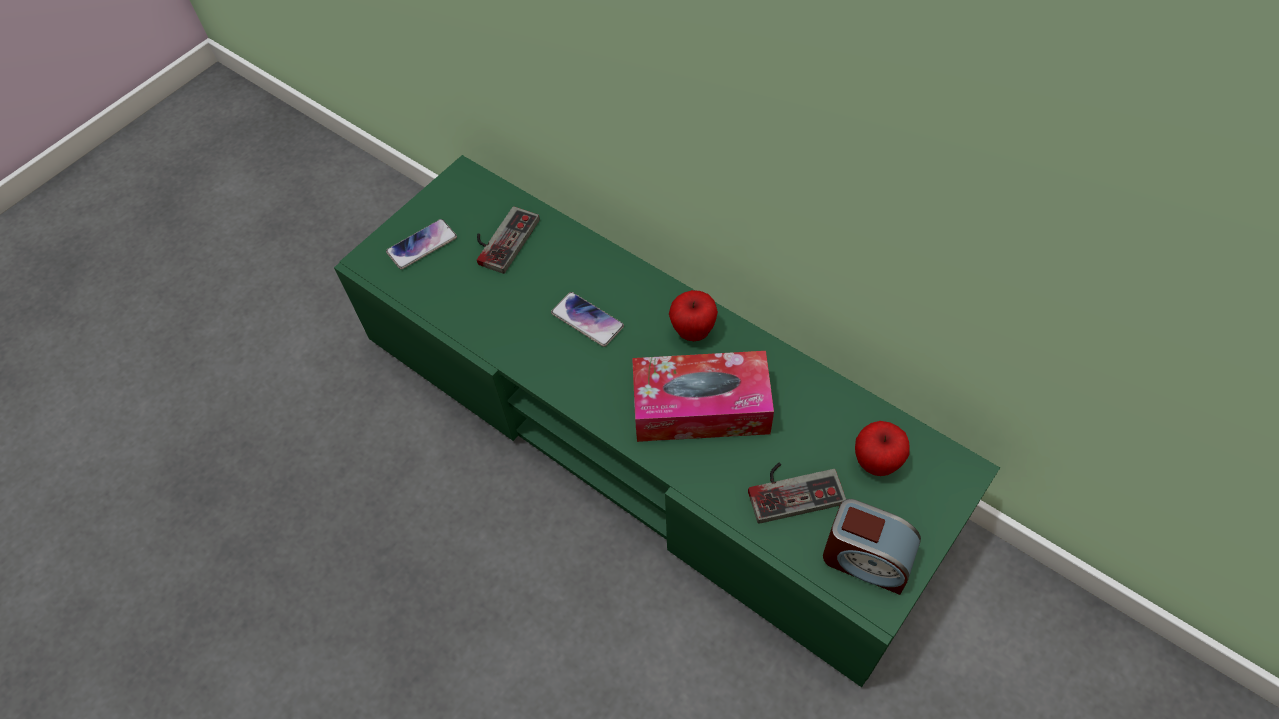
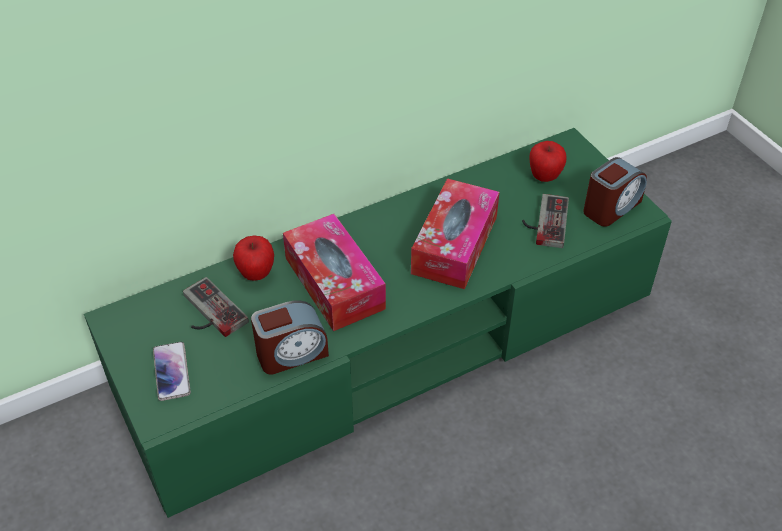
camera: 70 degrees left, 10 degrees down
phone [551,292,624,347] -> tissue box [283,214,386,331]
apple [669,290,718,341] -> apple moved to [233,235,274,281]
none -> alarm clock [251,300,329,375]

